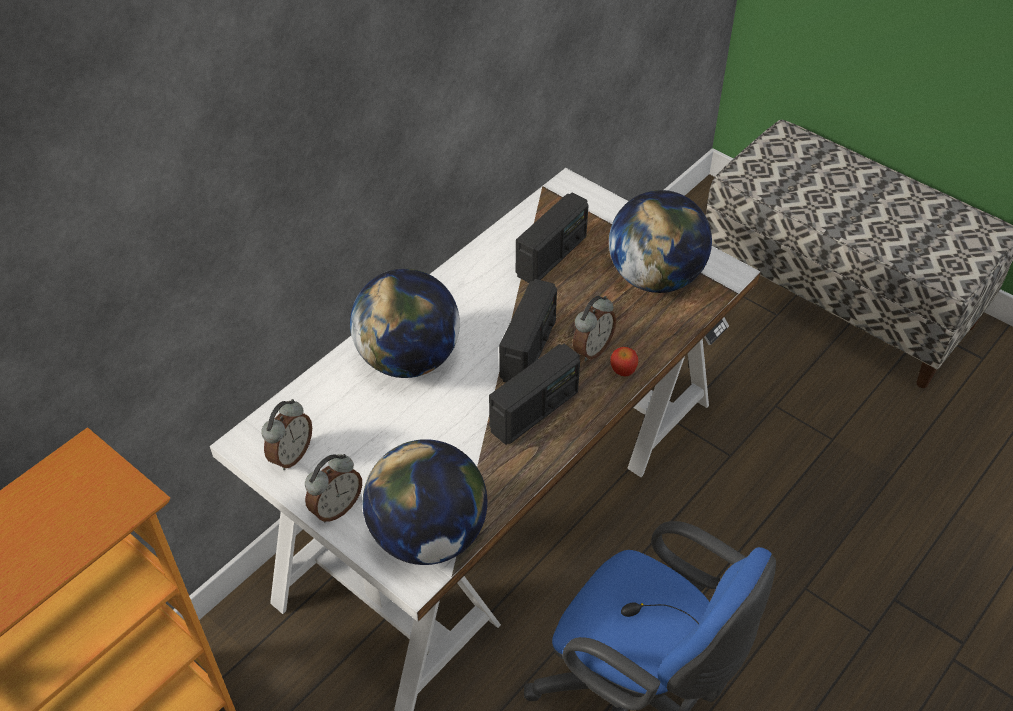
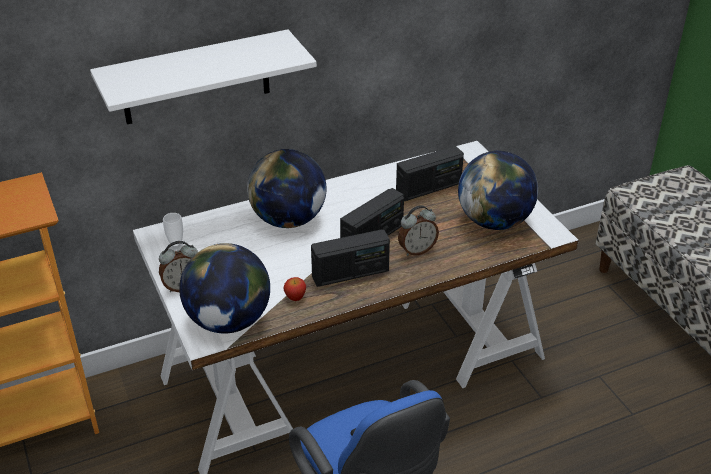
camera: 25 degrees right, 10 degrees down
alarm clock [262,399,312,470] -> cup [163,213,185,252]
apple [610,347,638,376] -> apple moved to [283,277,306,301]
none -> white shelf [90,29,317,124]

